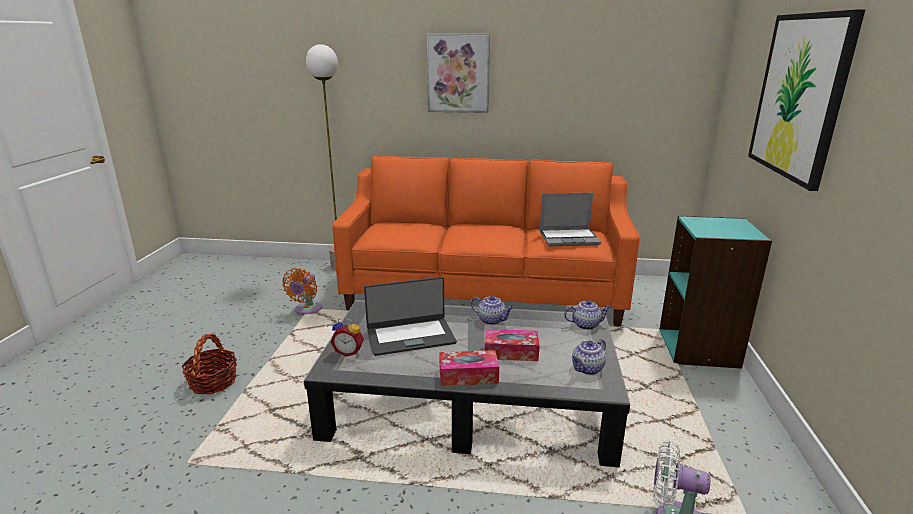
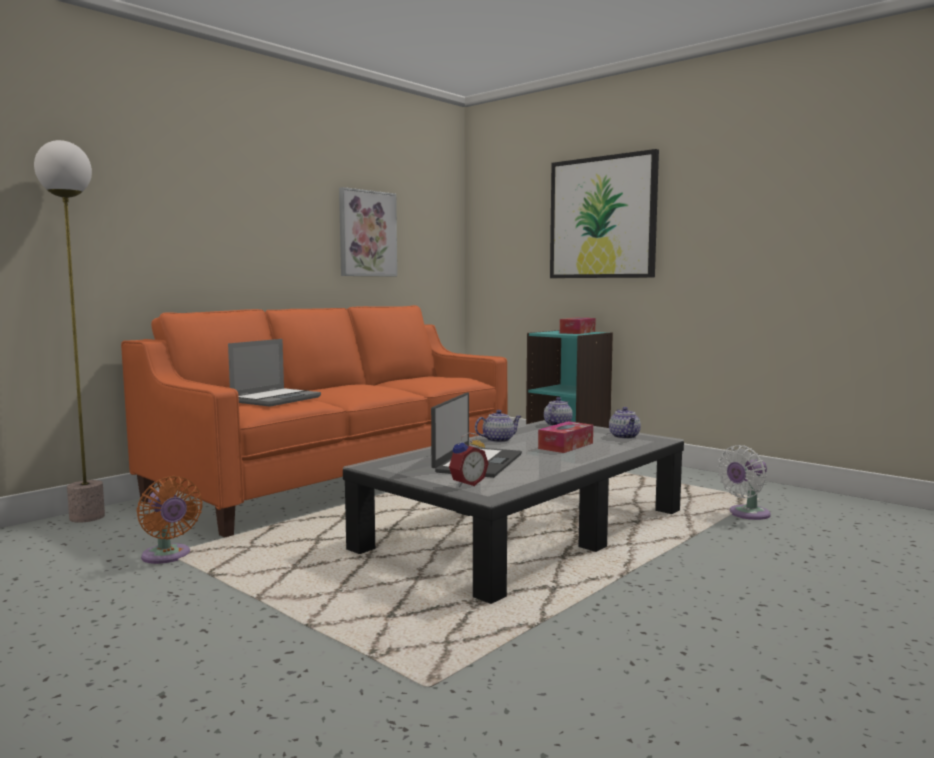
camera: 55 degrees left, 15 degrees down
basket [182,334,237,395] -> none
picture [426,33,490,113] -> picture moved to [339,187,397,277]
tissue box [439,350,499,386] -> tissue box moved to [560,318,596,334]
laptop [539,193,601,246] -> laptop moved to [228,339,321,407]

